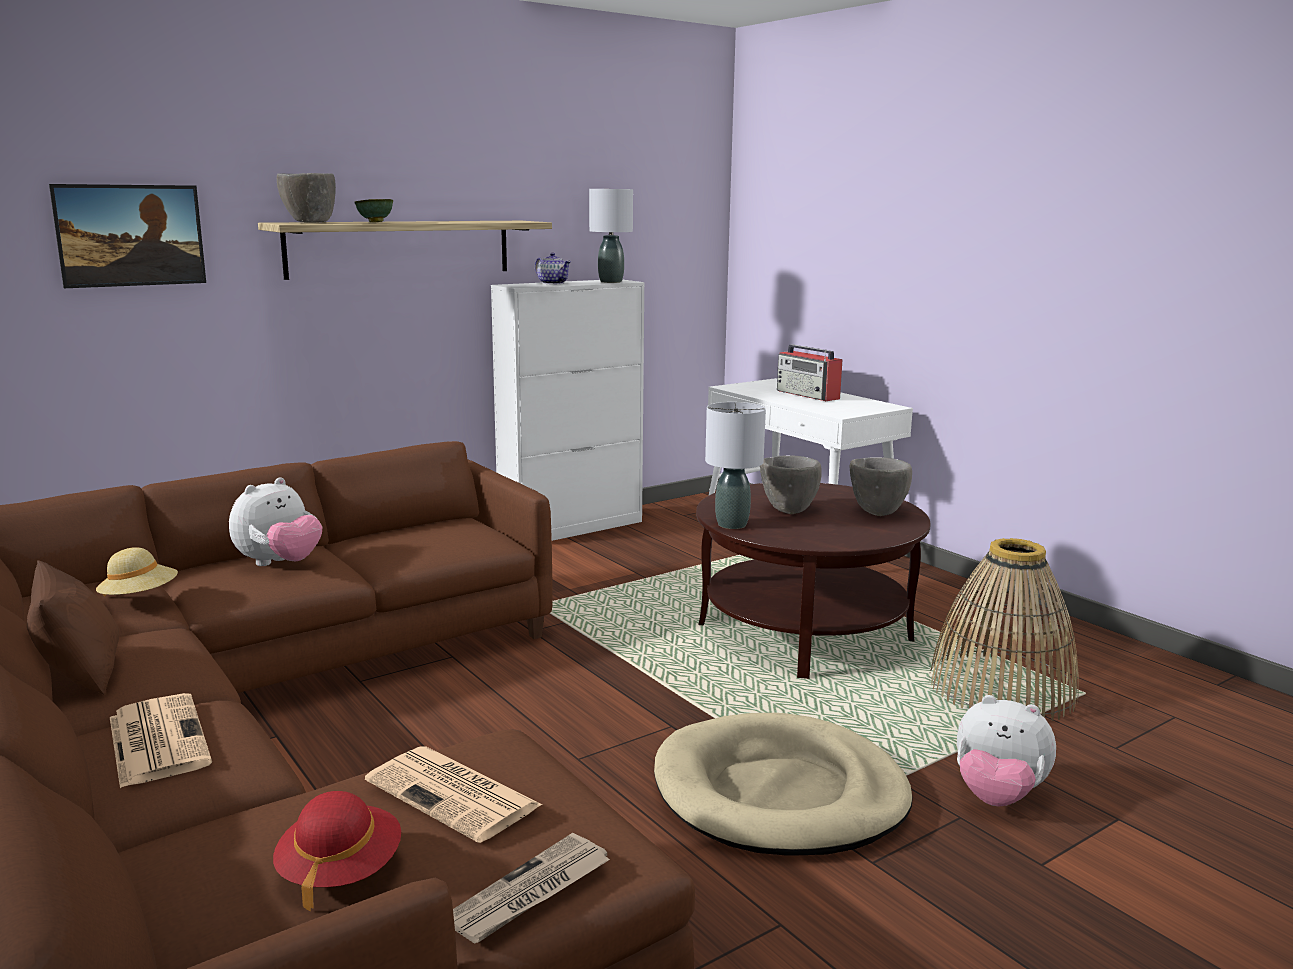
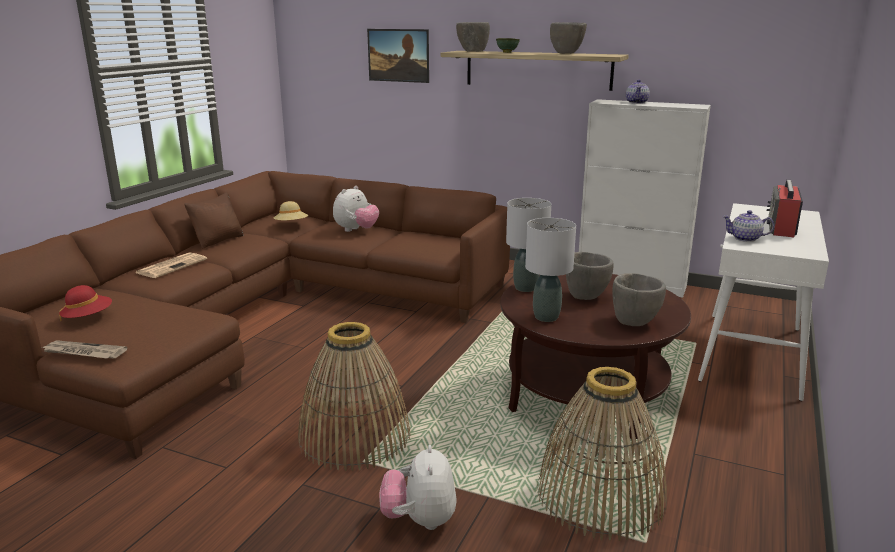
camera: 60 degrees right, 5 degrees up
plush toy [229,477,322,566] -> plush toy turned 60 degrees counterclockwise [333,186,379,232]
newspaper [365,746,543,843] -> none
grey table lamp [589,189,633,283] -> grey table lamp moved to [525,218,576,322]
beige dog bed [654,713,913,856] -> basket [298,322,410,471]
none -> grey bowl [550,22,587,54]
none -> teapot [722,210,774,242]

